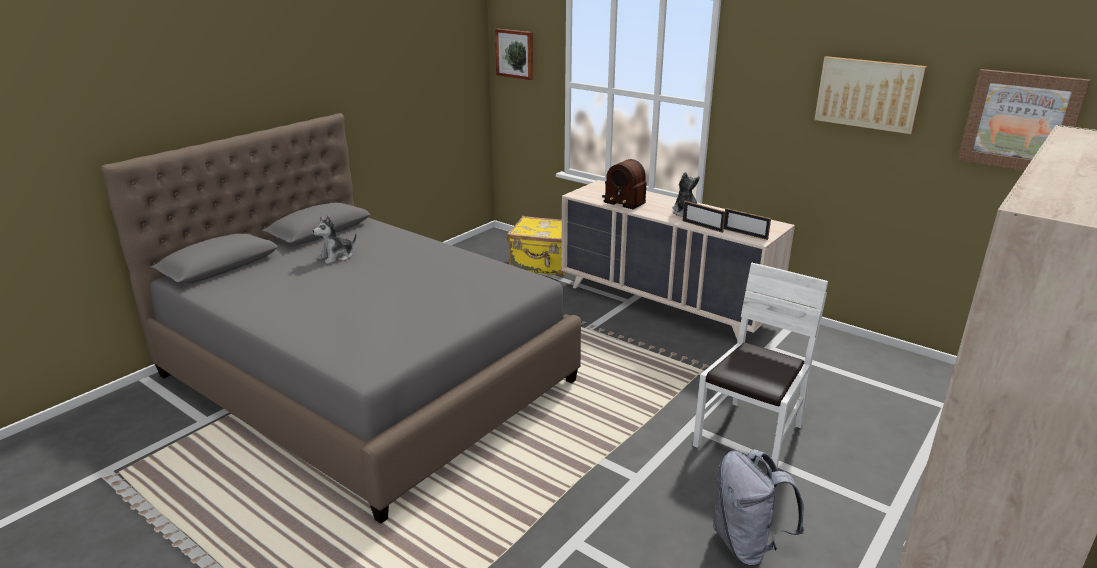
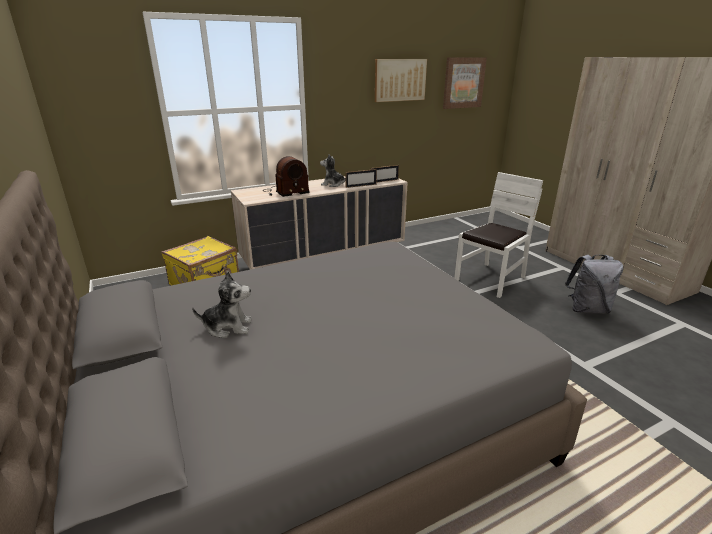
camera: 65 degrees left, 0 degrees up
plush toy [312,215,357,264] -> plush toy turned 75 degrees counterclockwise [192,271,252,338]
picture [495,29,533,80] -> none
white chair [693,263,828,469] -> white chair turned 75 degrees clockwise [454,172,543,298]

